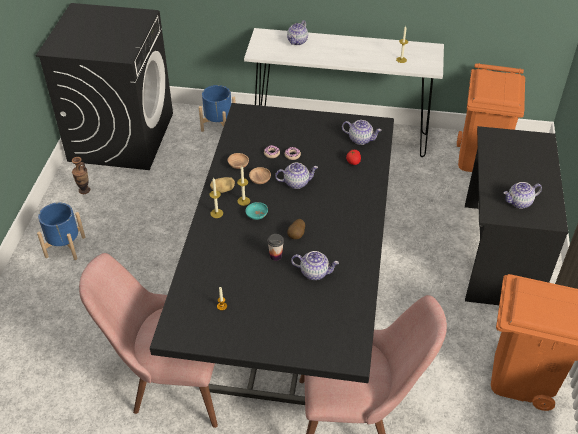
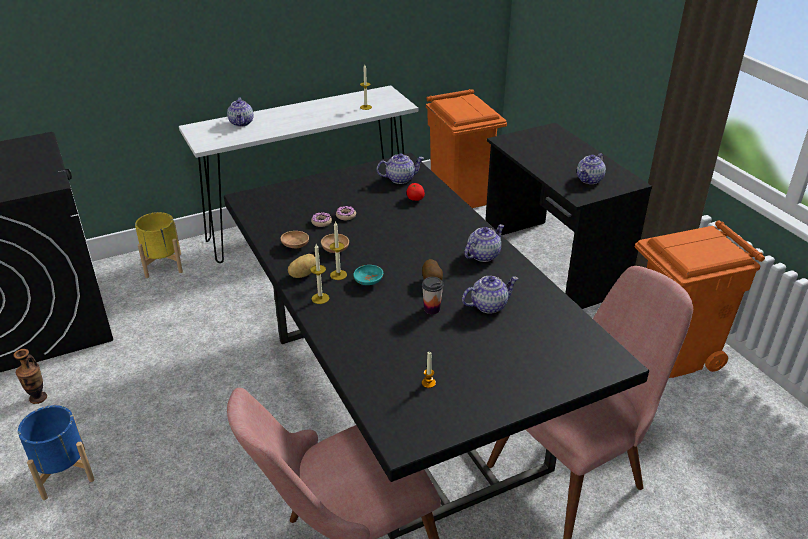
camera: 35 degrees left, 10 degrees down
blue planter [199,85,236,132] -> yellow planter [135,212,183,278]
teapot [275,163,318,189] -> teapot moved to [464,224,504,262]

